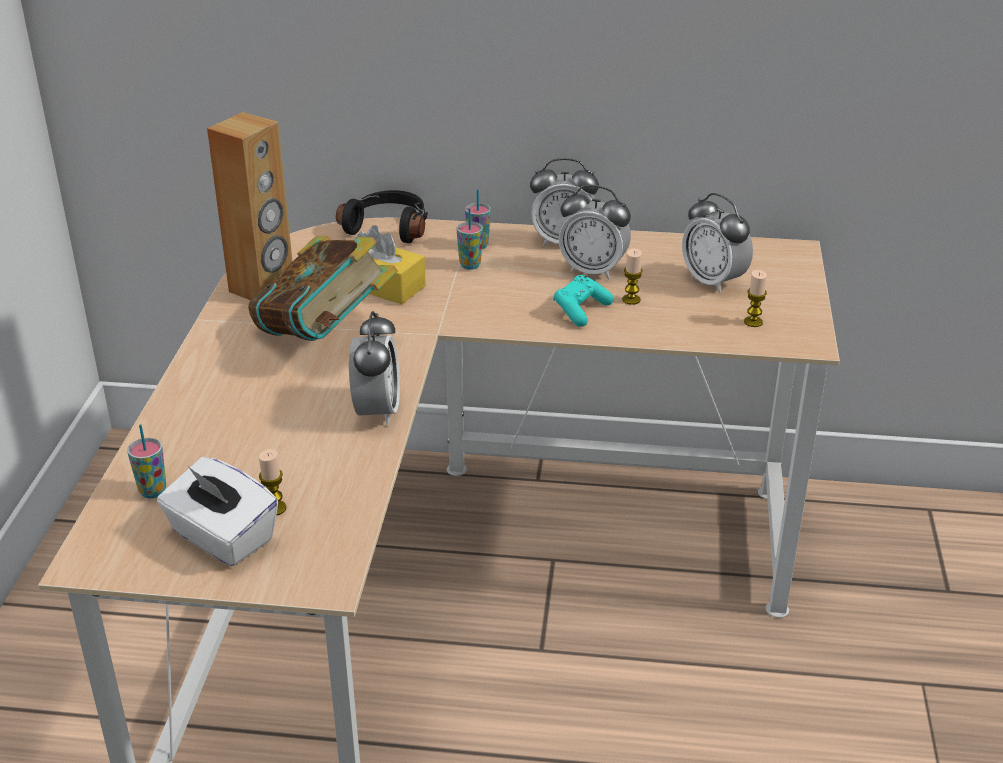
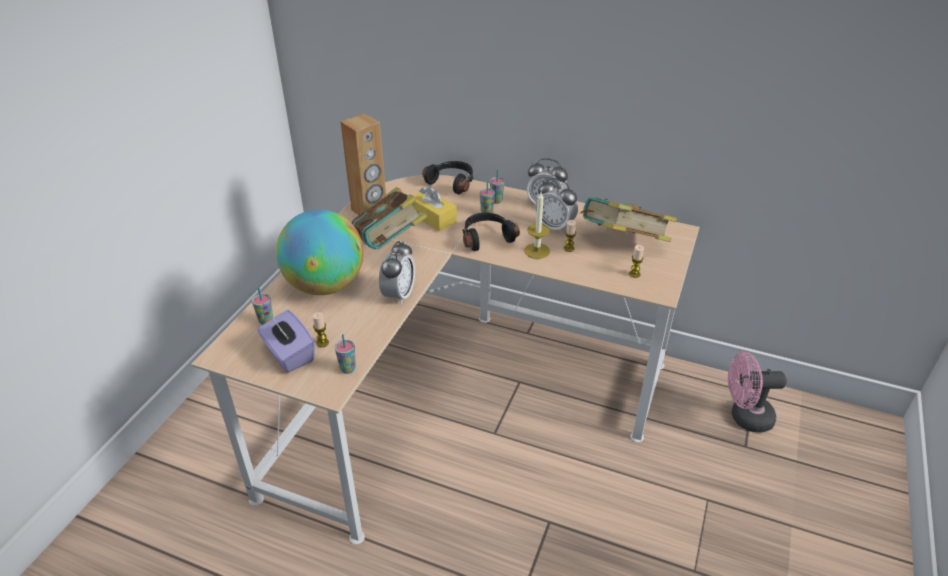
camera: 15 degrees right, 5 degrees up
white tissue box [157,457,278,566] -> purple tissue box [257,310,315,373]
turquoise game controller [553,275,614,327] -> candle [524,192,550,259]
alarm clock [682,193,753,293] -> book [580,197,677,242]
none -> globe [276,209,363,295]
none -> cup [335,334,356,374]
none -> black headphones [462,212,520,251]
none -> pink fan [728,351,787,433]

